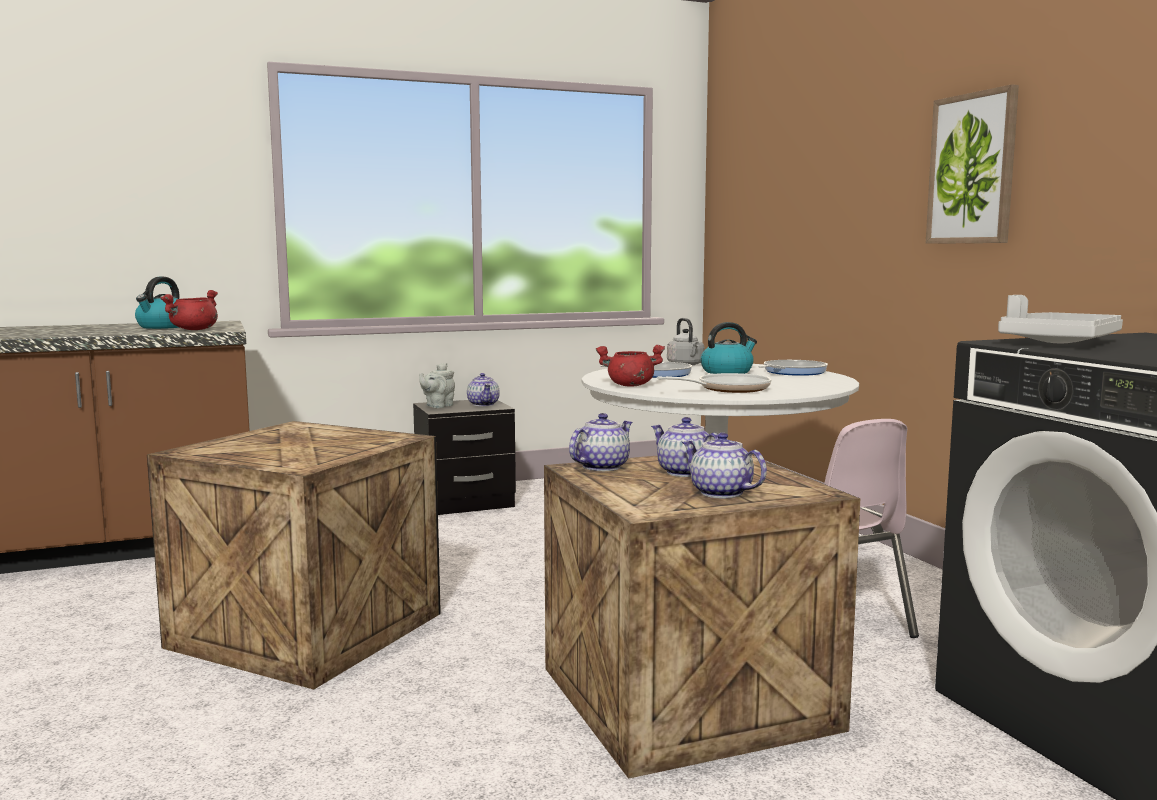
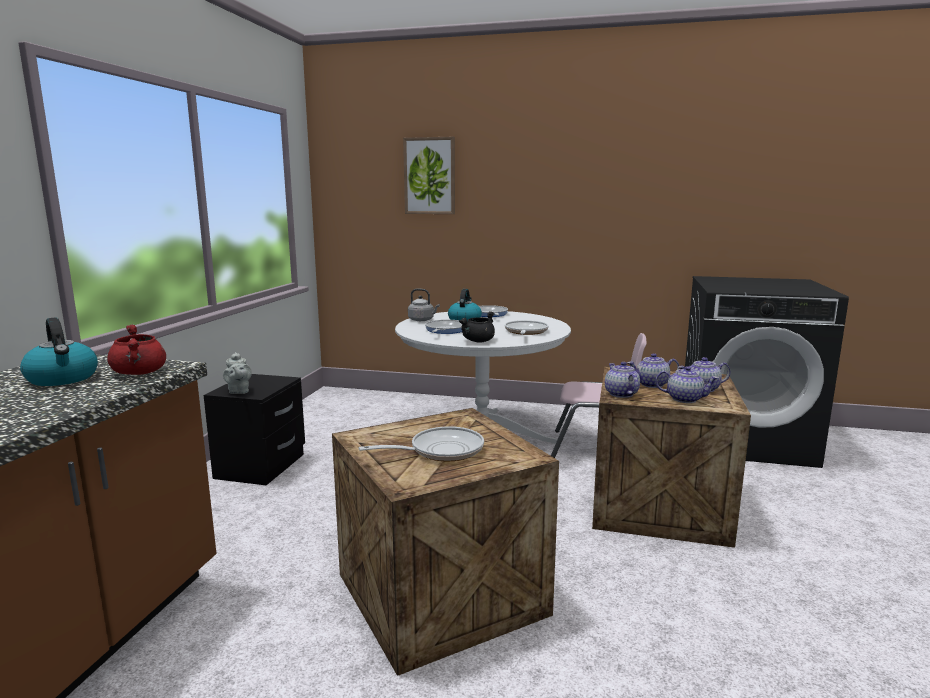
camera: 55 degrees left, 5 degrees up
teapot [467,373,500,406] -> teapot moved to [655,366,719,403]
red cooking pot [596,345,665,386] -> black cooking pot [459,311,495,342]
picture [926,84,1019,244] -> picture moved to [403,137,455,214]
grey tray [998,295,1123,343] -> none
none -> frying pan [358,426,484,461]

